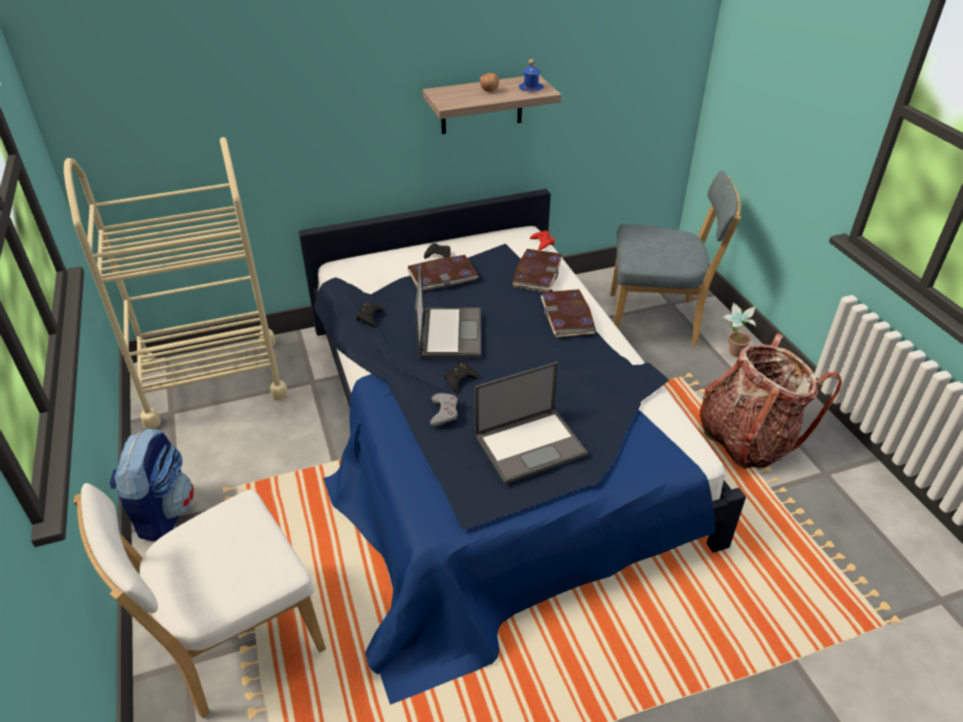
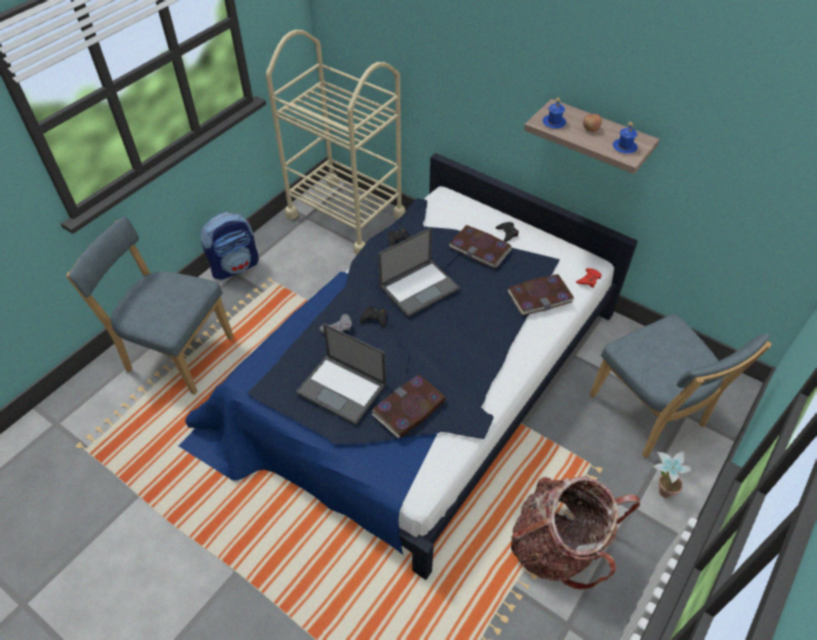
camera: 55 degrees right, 10 degrees up
white chair [74,483,326,719] -> blue chair [66,217,234,395]
book [541,289,596,337] -> book moved to [372,375,446,438]
none -> blue mug [543,98,566,129]

